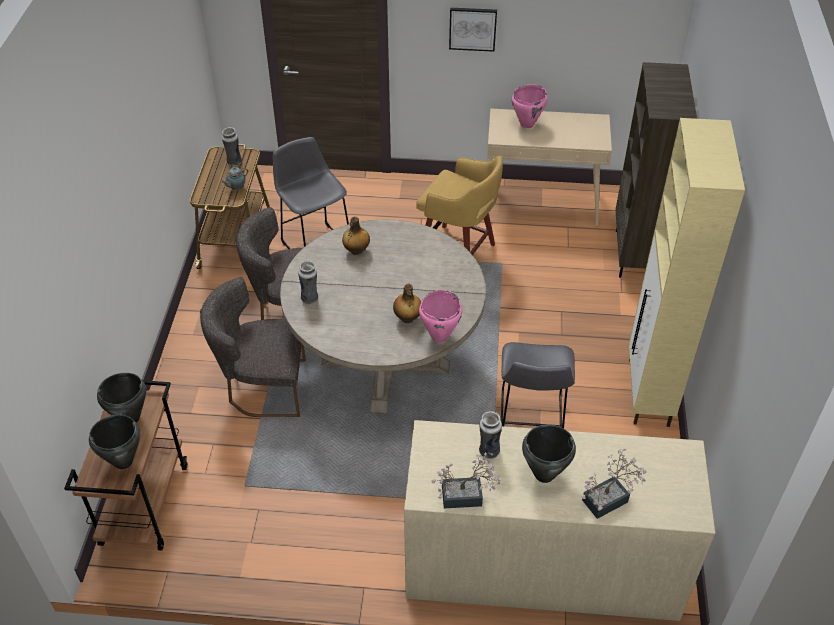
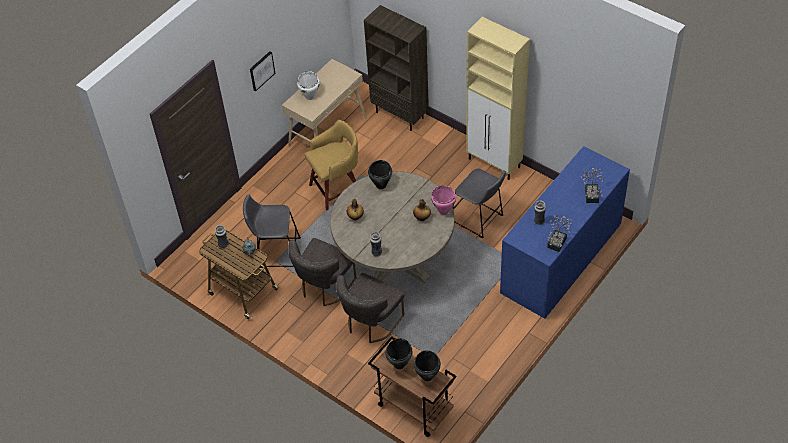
camera: 55 degrees left, 5 degrees up
beige dresser [404,420,715,621] -> blue dresser [500,146,630,319]
pink cooking pot [512,84,548,128] -> white cooking pot [297,71,320,100]
black cooking pot [522,425,576,483] -> black cooking pot moved to [368,160,392,189]

